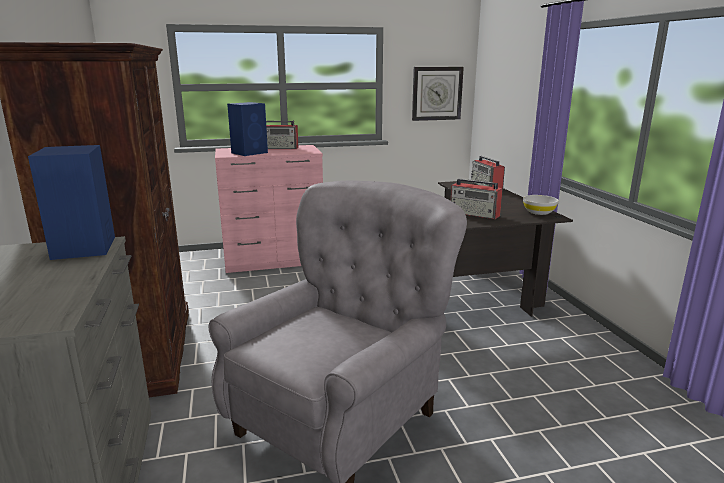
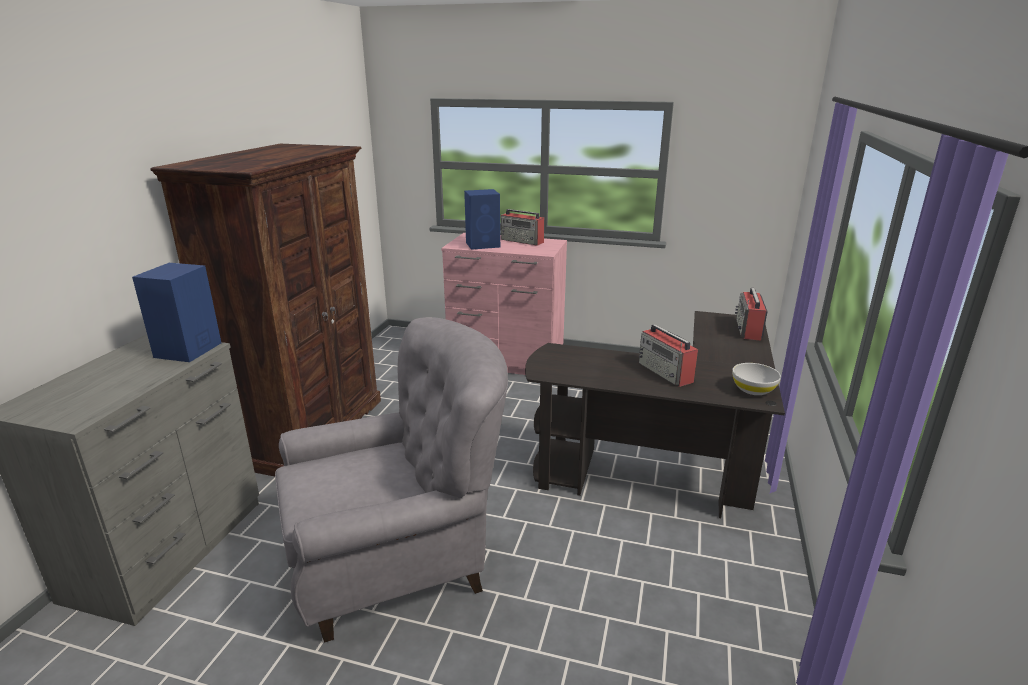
camera: 30 degrees right, 5 degrees up
wall clock [412,67,464,121] -> none

